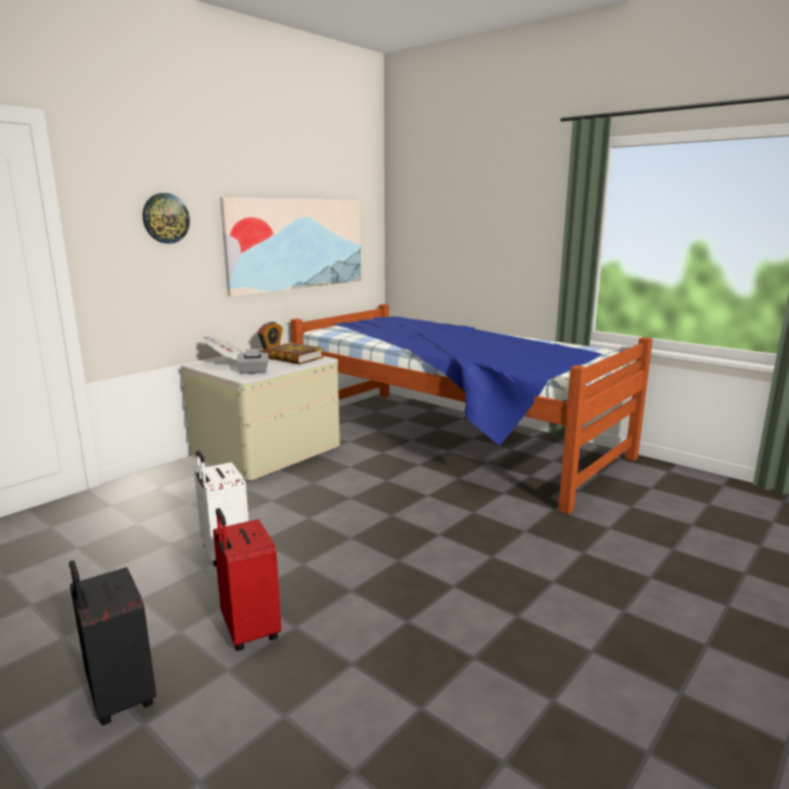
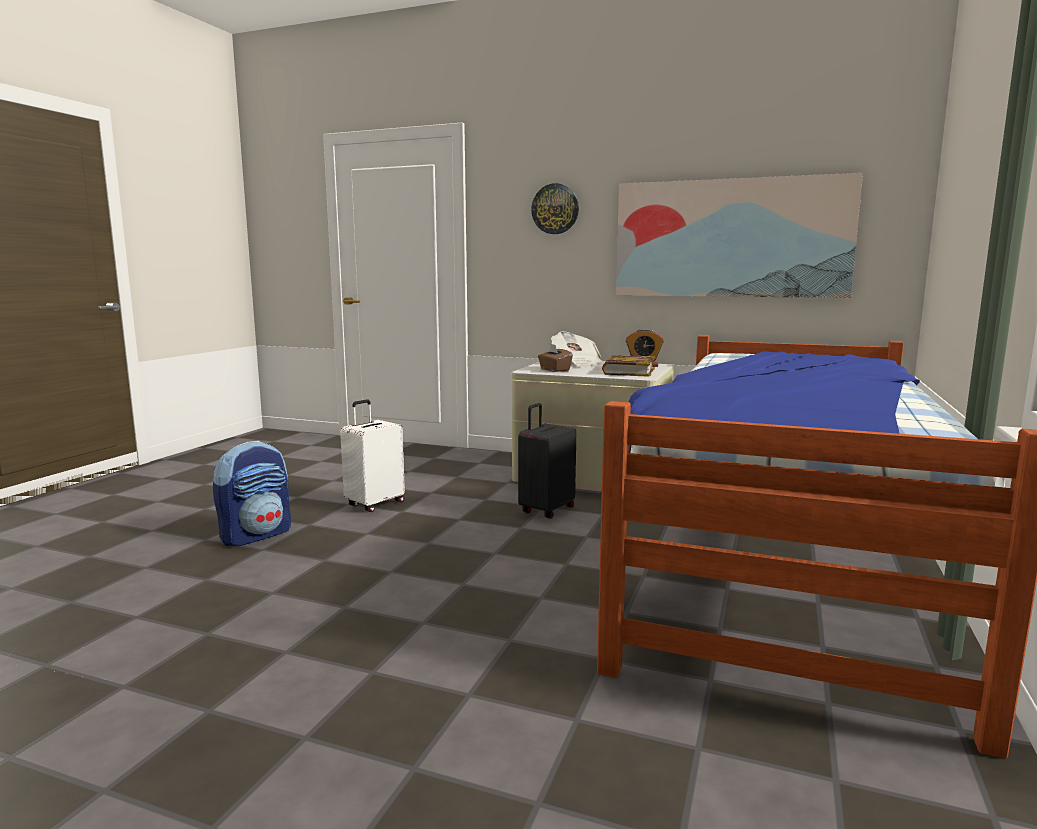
camera: 70 degrees right, 5 degrees down
black suitcase [69,560,156,726] -> black suitcase moved to [518,403,576,518]
red suitcase [213,508,281,651] -> backpack [213,441,291,546]
grey tissue box [237,349,269,374] -> brown tissue box [538,343,573,372]

